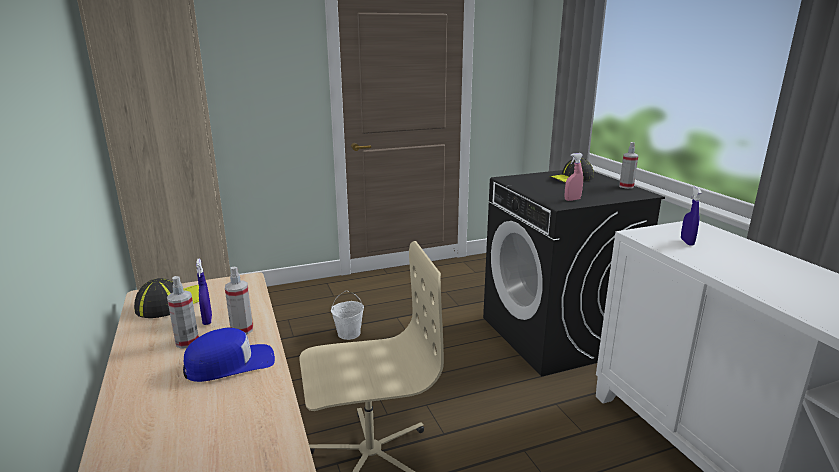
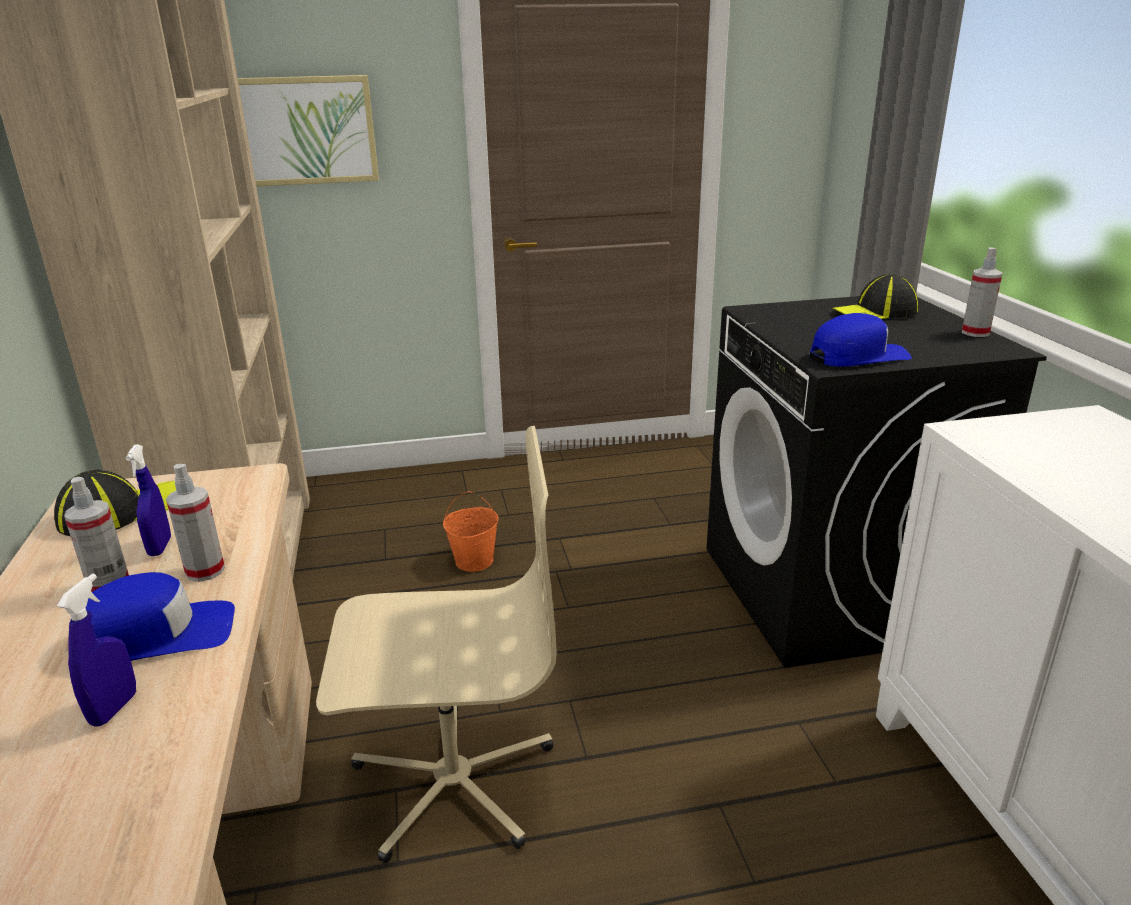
camera: 10 degrees right, 5 degrees up
white bucket [331,291,364,340] -> orange bucket [443,491,498,572]
pink spray bottle [565,153,583,201] -> blue cap [809,313,912,367]
blue spray bottle [681,186,702,246] -> blue spray bottle moved to [57,574,136,727]
none -> picture [238,75,379,186]

